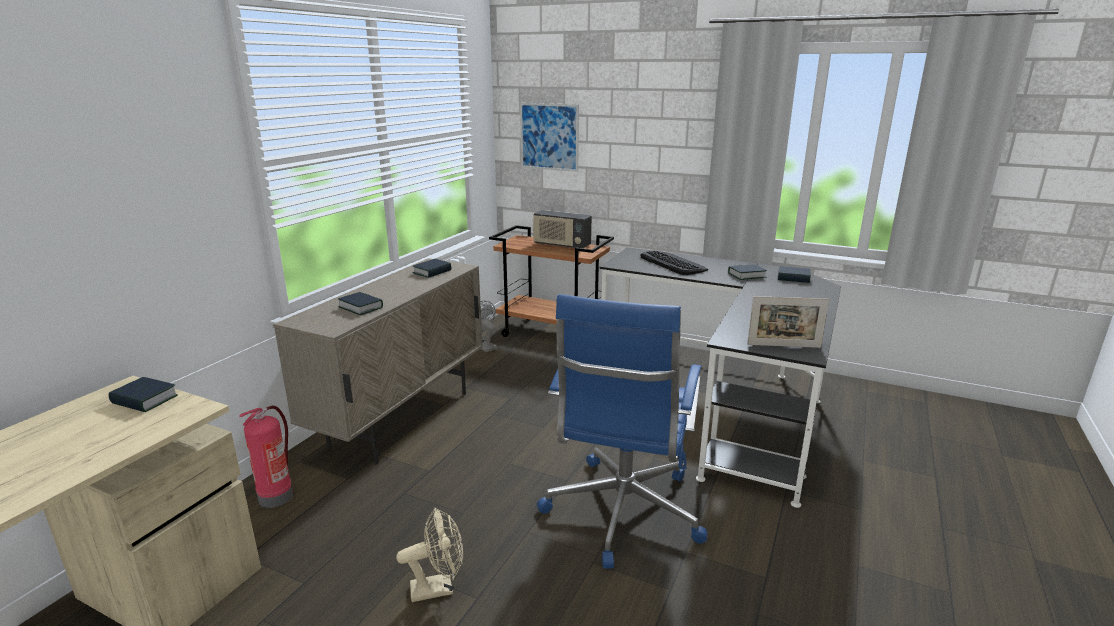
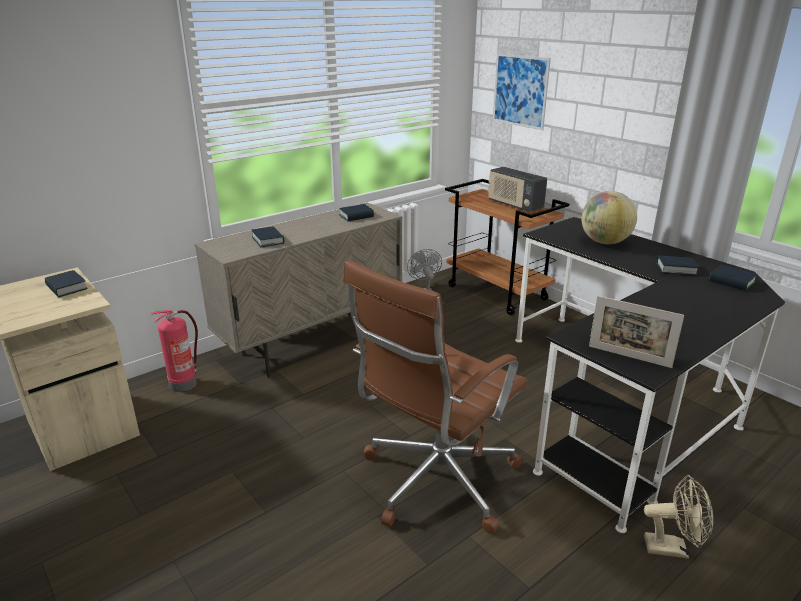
camera: 25 degrees right, 5 degrees up
beige fan [396,508,463,602] -> beige fan moved to [644,475,713,559]
blue office chair [537,294,707,569] -> brown office chair [343,260,528,533]
keyboard [640,251,708,275] -> globe [582,191,637,244]

